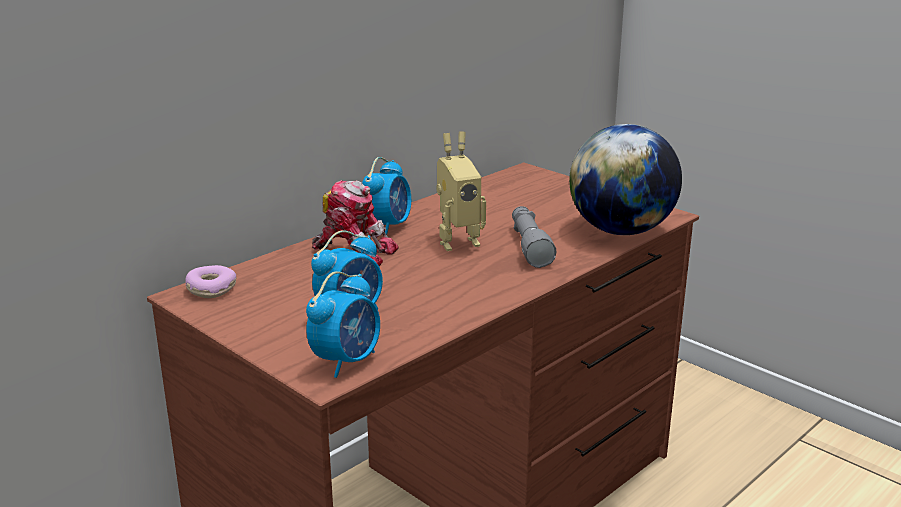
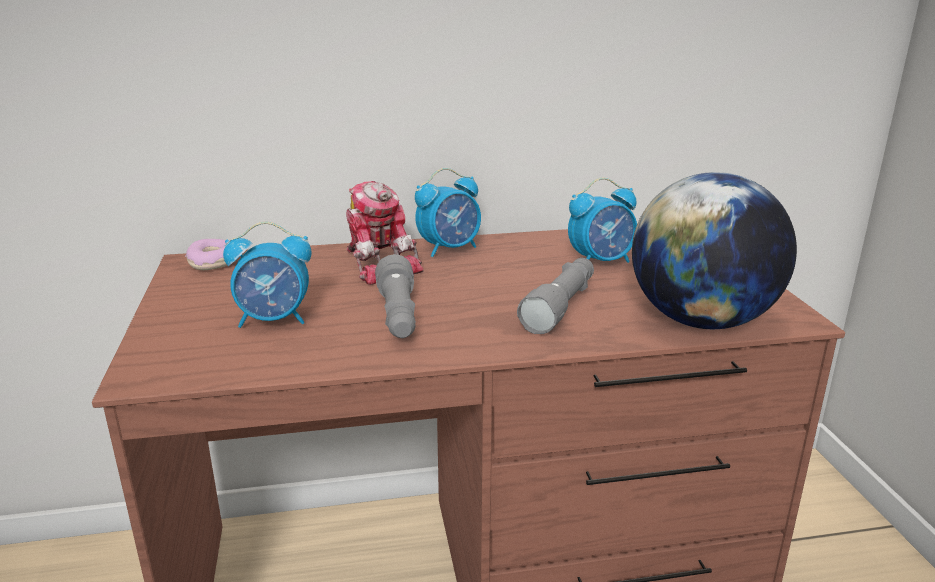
camera: 35 degrees right, 0 degrees up
alarm clock [306,271,380,378] -> alarm clock moved to [568,177,637,263]
toy robot [436,132,486,251] -> none
none -> grey flashlight [375,254,416,338]

